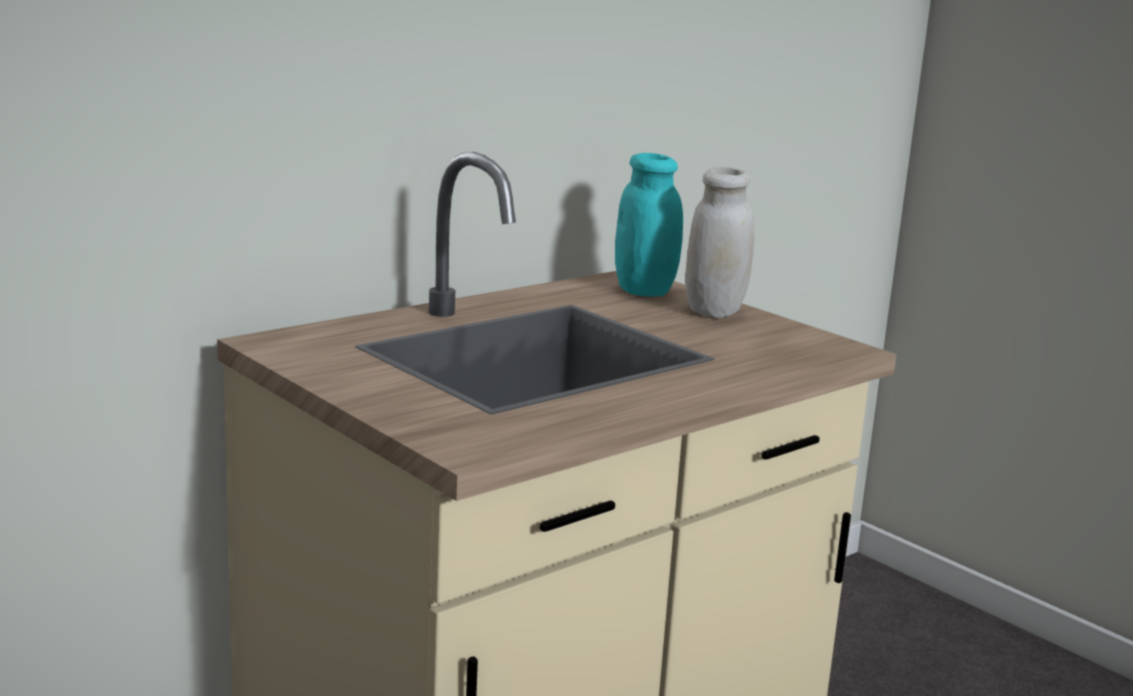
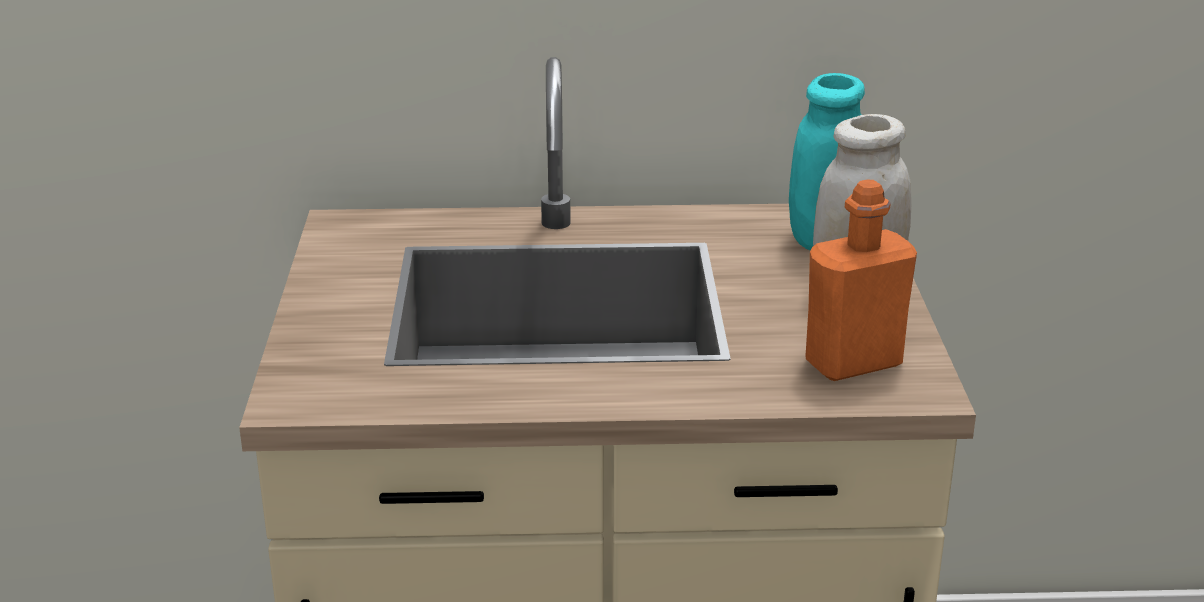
camera: 40 degrees right, 10 degrees up
none -> orange bottle [805,179,917,381]

